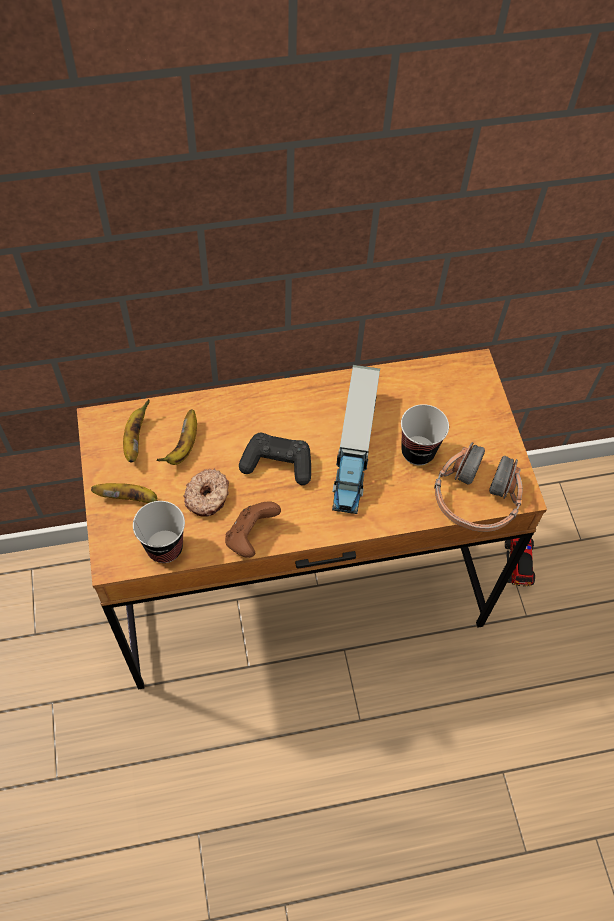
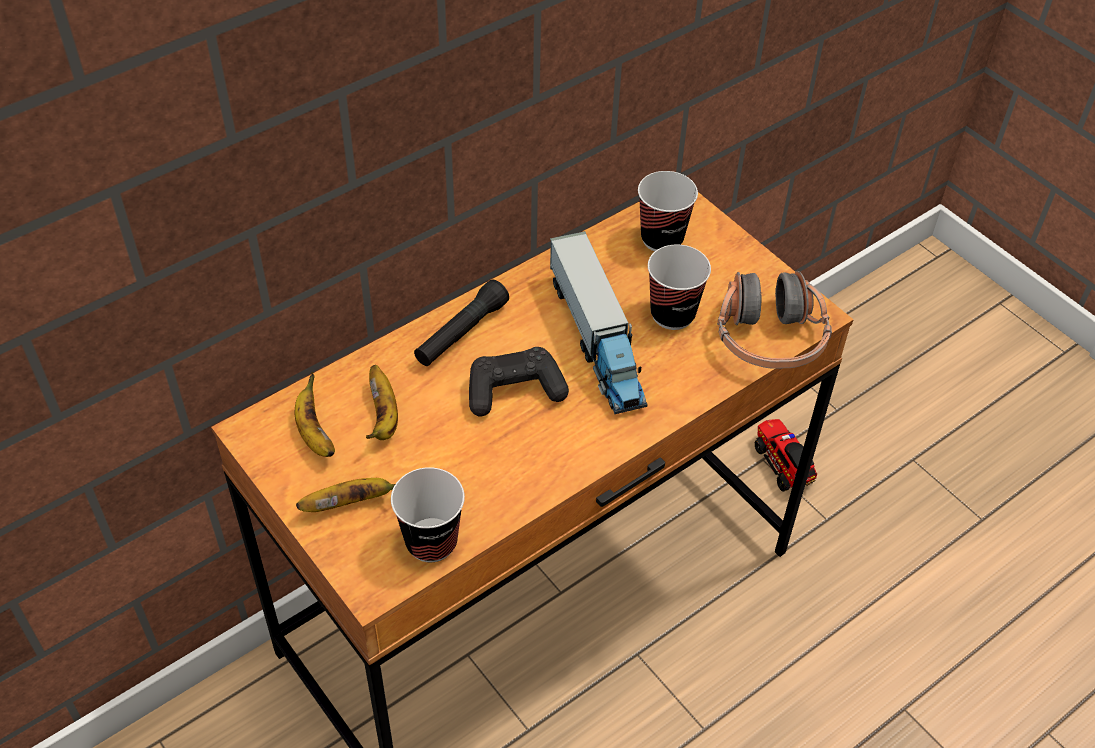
camera: 25 degrees left, 10 degrees down
donut [183,469,229,517] -> none
brown game controller [225,502,281,558] -> none
none -> black flashlight [414,279,509,366]
none -> cup [638,171,698,252]

